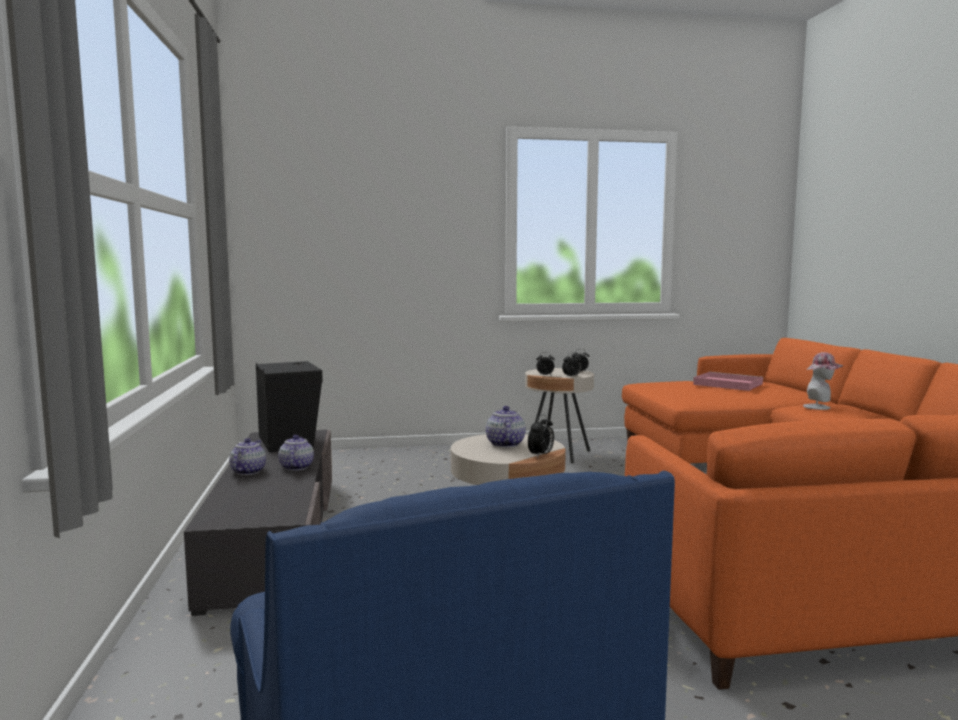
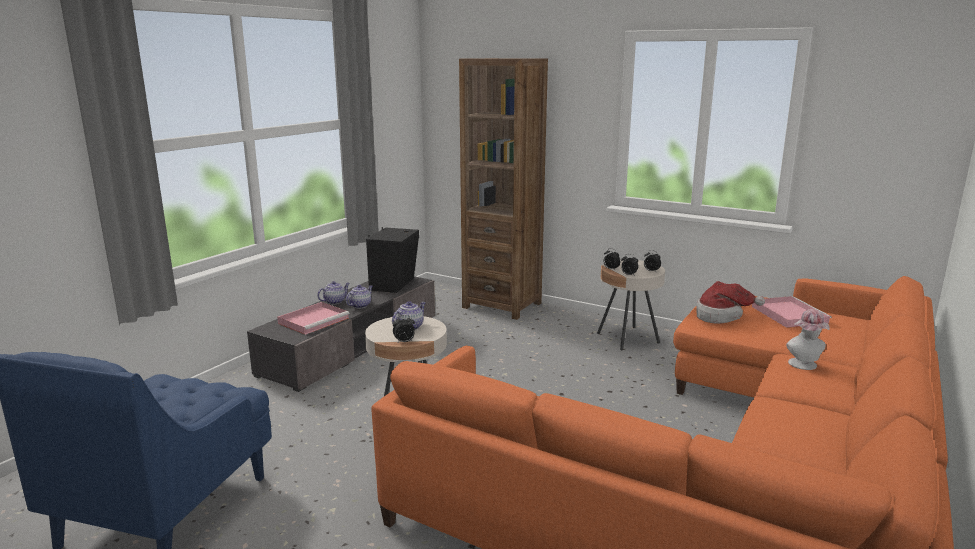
camera: 40 degrees right, 10 degrees up
none -> pink tray [277,302,350,335]
none -> brown bookcase [459,58,548,320]
none -> hat [697,281,765,324]

